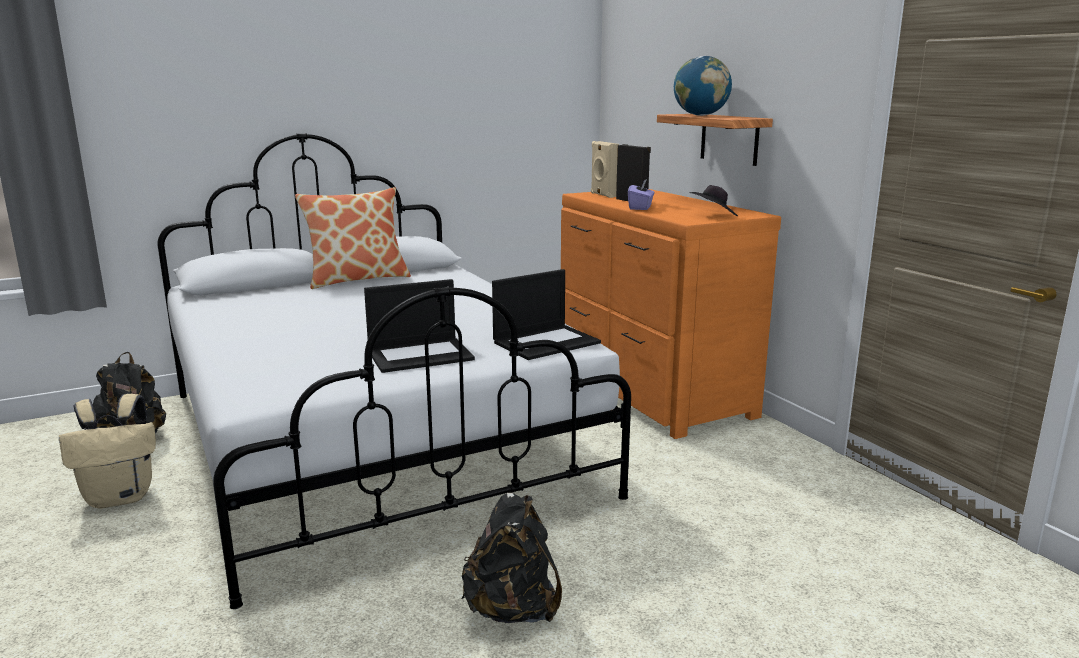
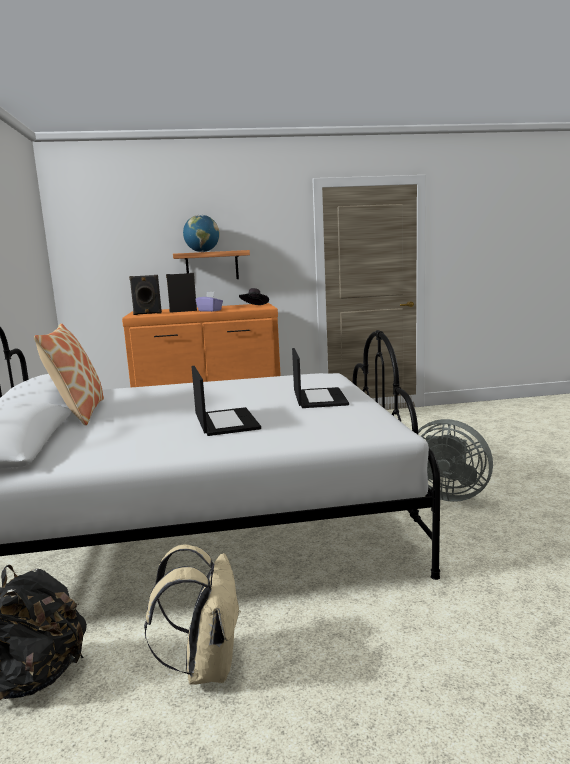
camera: 70 degrees left, 5 degrees down
black backpack [462,493,562,623] -> grey fan [418,419,493,502]
laptop [492,269,601,360] -> laptop moved to [191,366,261,436]
beige speaker [591,141,619,198] -> black speaker [129,275,162,315]

